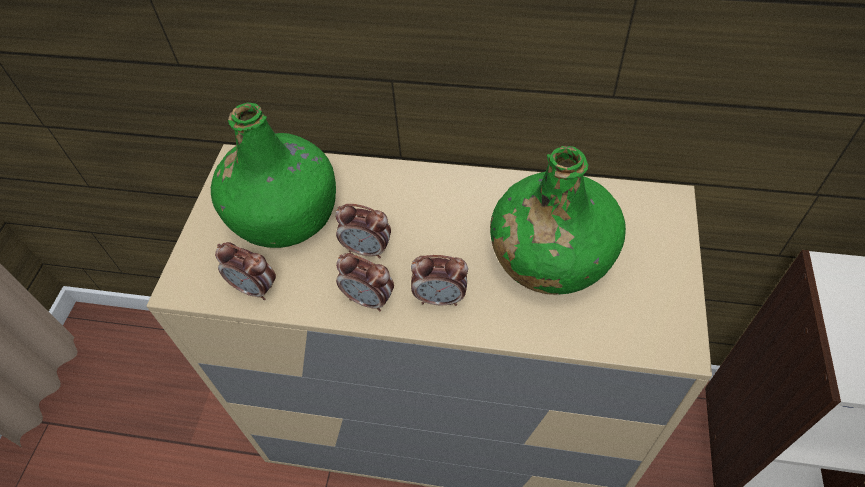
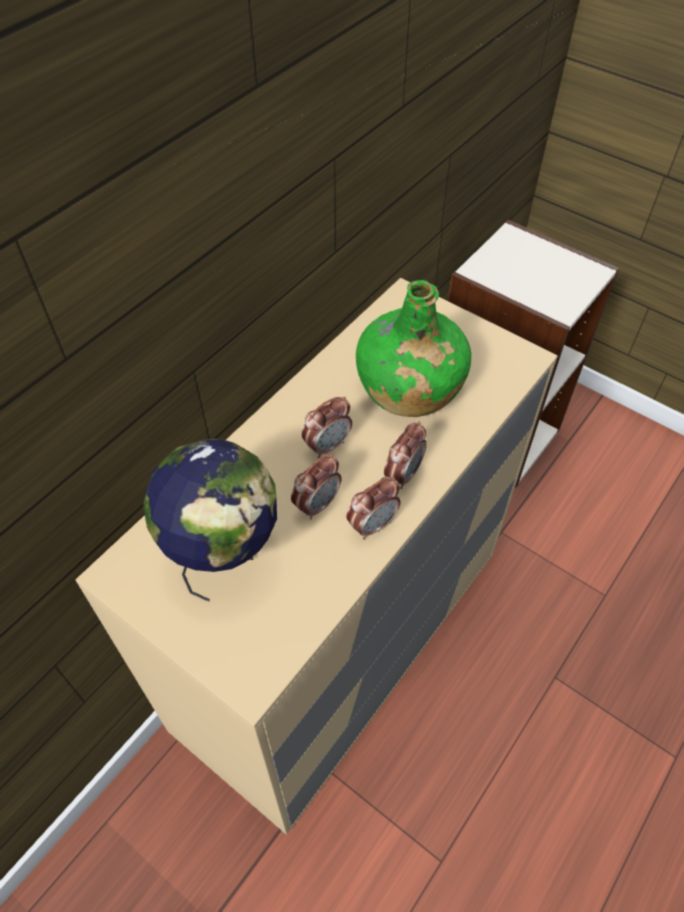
camera: 65 degrees left, 0 degrees up
green bottle [211,102,336,248] -> globe [143,439,277,602]
alarm clock [215,242,276,300] -> alarm clock moved to [302,397,352,458]

